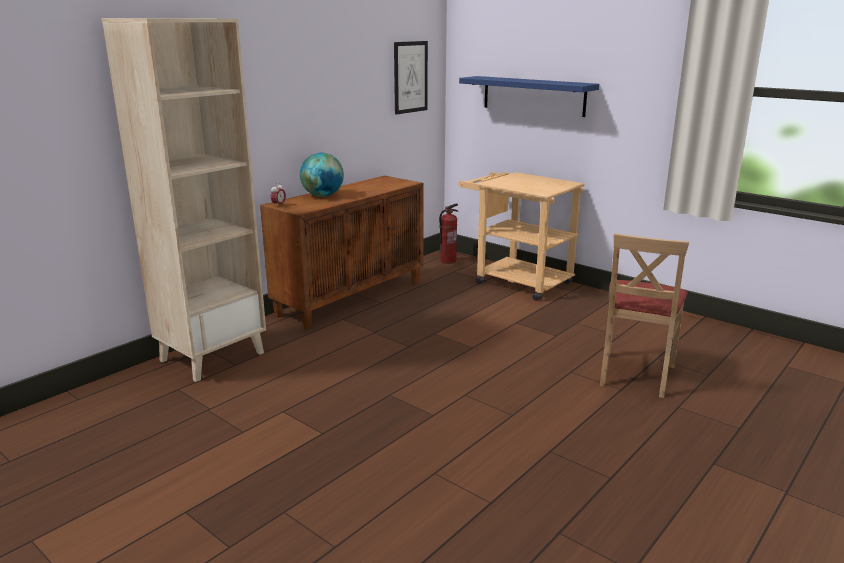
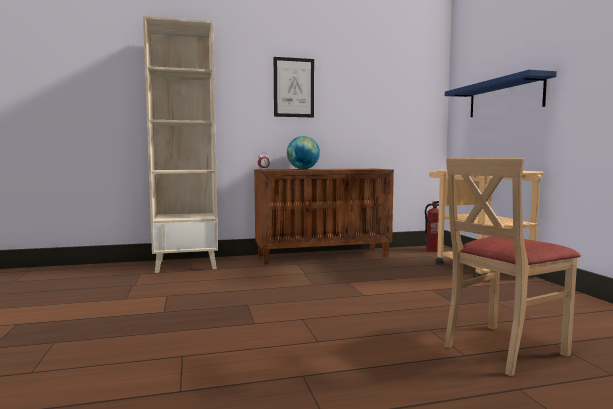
camera: 35 degrees right, 15 degrees down
picture [394,41,428,115] -> picture moved to [274,57,314,118]

